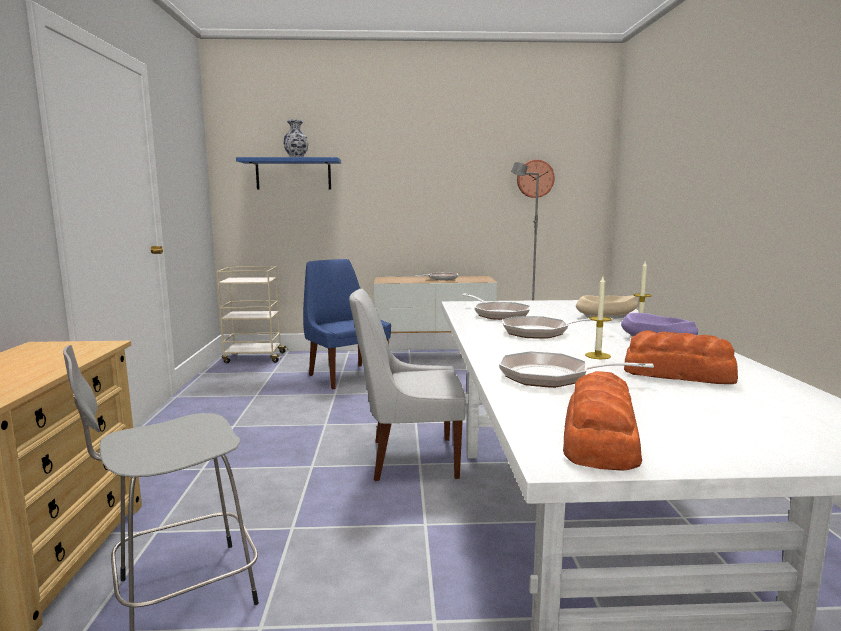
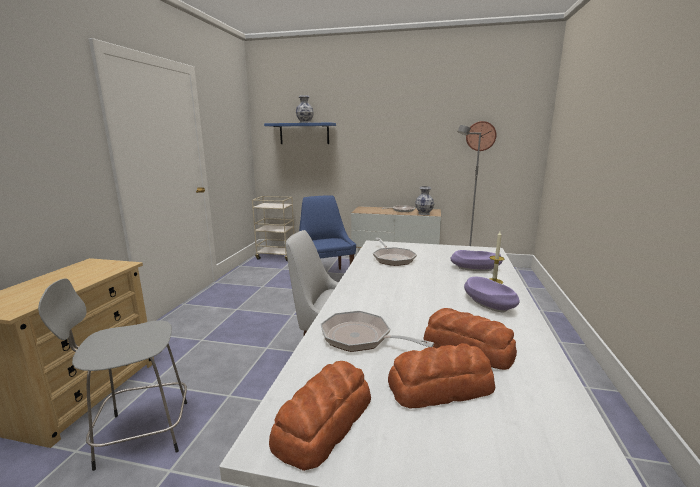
camera: 15 degrees right, 5 degrees up
frying pan [502,316,613,338] -> none
beige bowl [576,295,638,319] -> purple bowl [451,250,502,271]
candle [585,277,611,359] -> none
none -> bread [388,343,495,409]
none -> vase [415,186,434,215]

